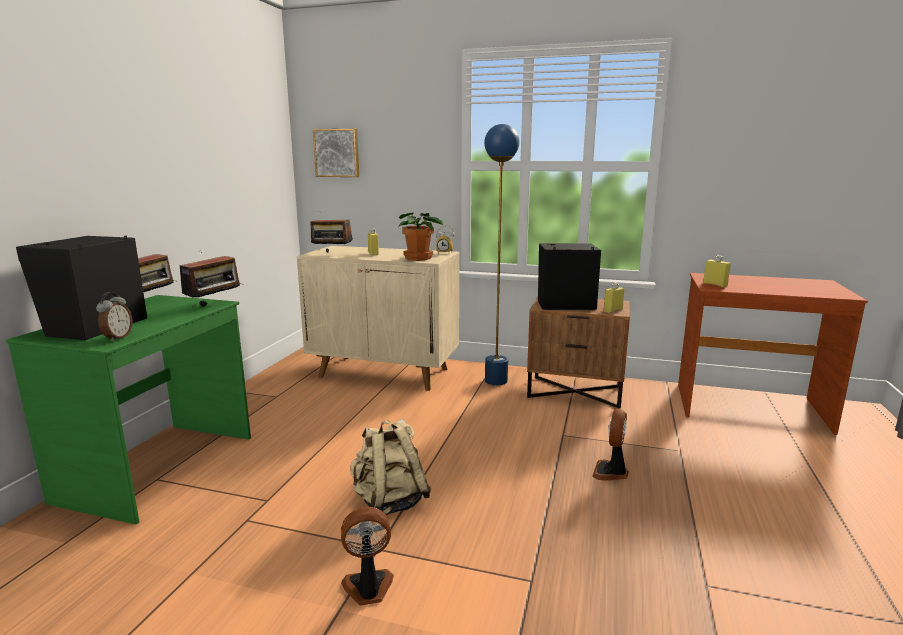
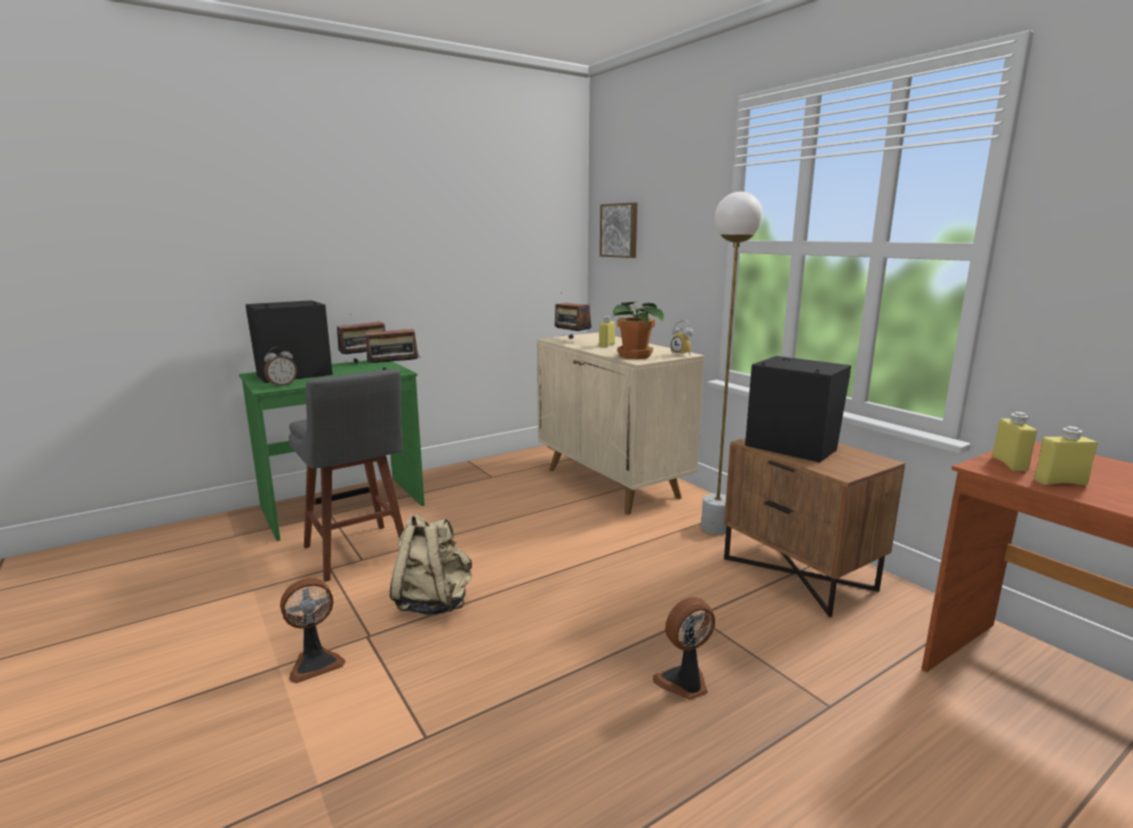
camera: 40 degrees right, 0 degrees up
fan [341,507,394,606] -> fan turned 120 degrees clockwise [280,578,345,683]
blue floor lamp [484,124,520,386] -> white floor lamp [701,192,763,535]
yellow bottle [604,282,624,313] -> yellow bottle moved to [1034,426,1098,485]
none -> grey stool [289,369,404,582]

